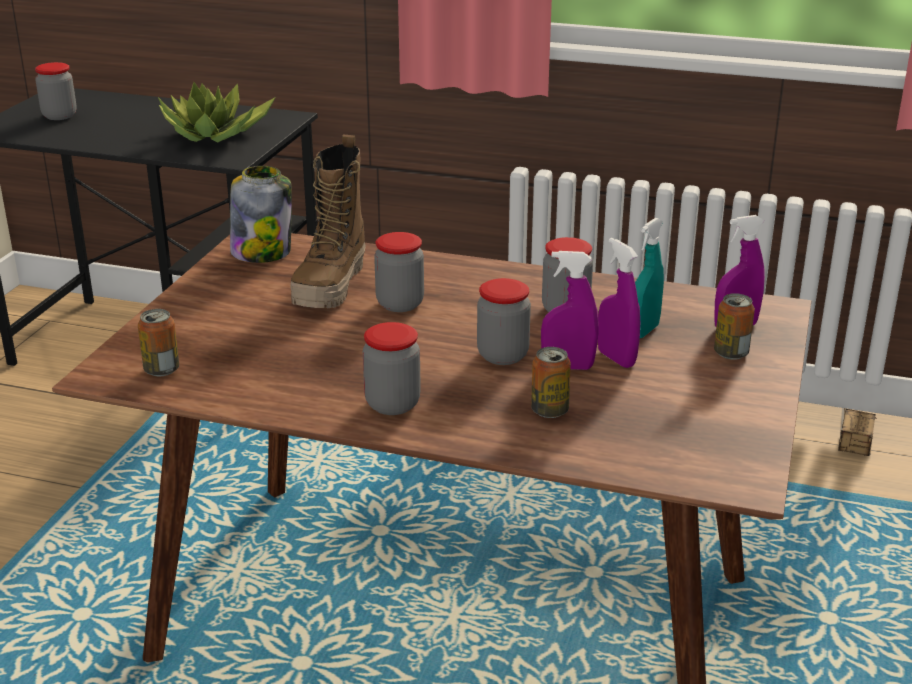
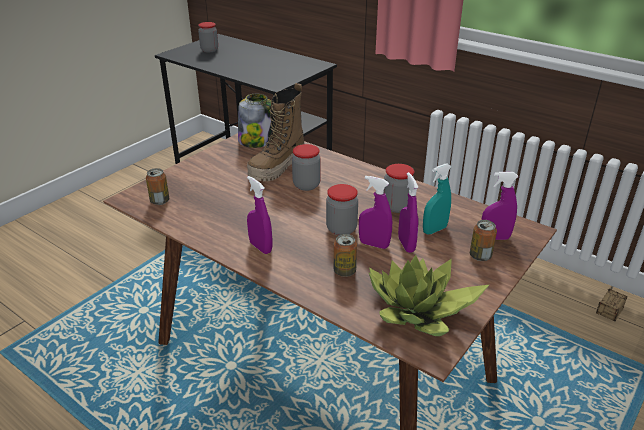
camera: 20 degrees right, 5 degrees up
potted plant [158,82,275,143] -> potted plant moved to [369,255,489,336]
jar [363,322,421,415] -> purple spray bottle [247,176,273,254]

